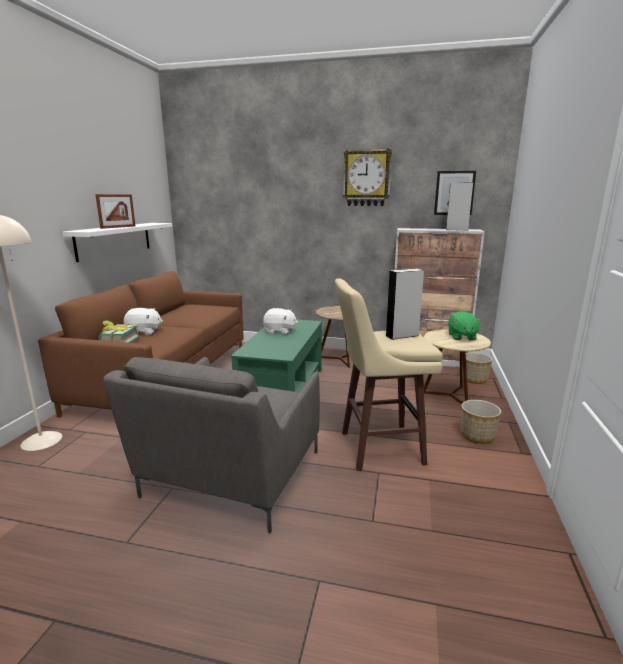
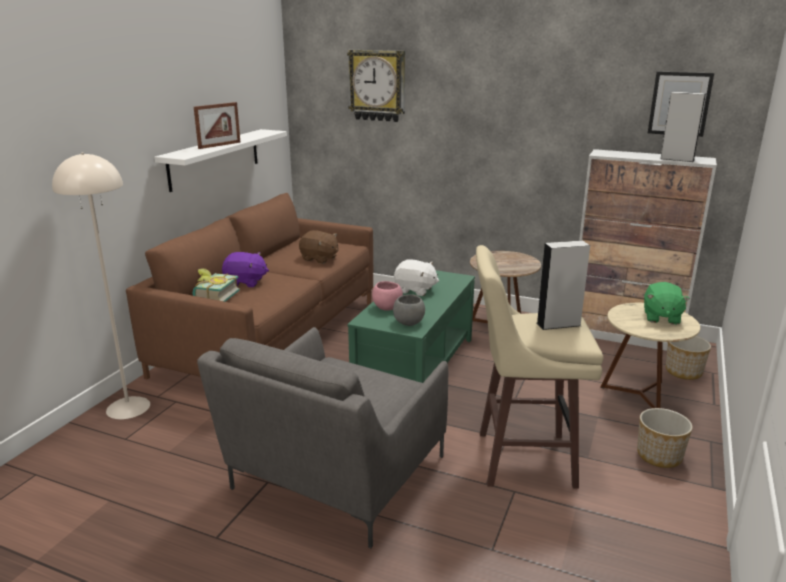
camera: 10 degrees right, 5 degrees up
white plush toy [123,308,163,335] -> purple plush toy [222,252,269,287]
wall clock [343,149,392,206] -> wall clock moved to [347,50,405,122]
none -> brown plush toy [299,230,338,264]
none -> pink bowl [372,281,403,311]
none -> grey bowl [393,294,425,326]

